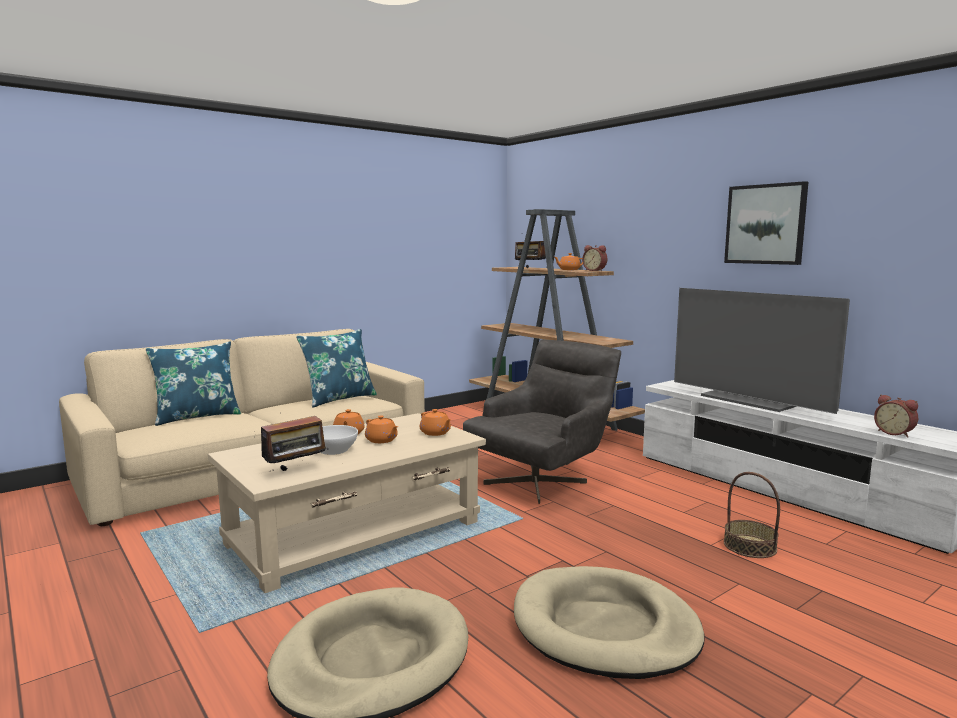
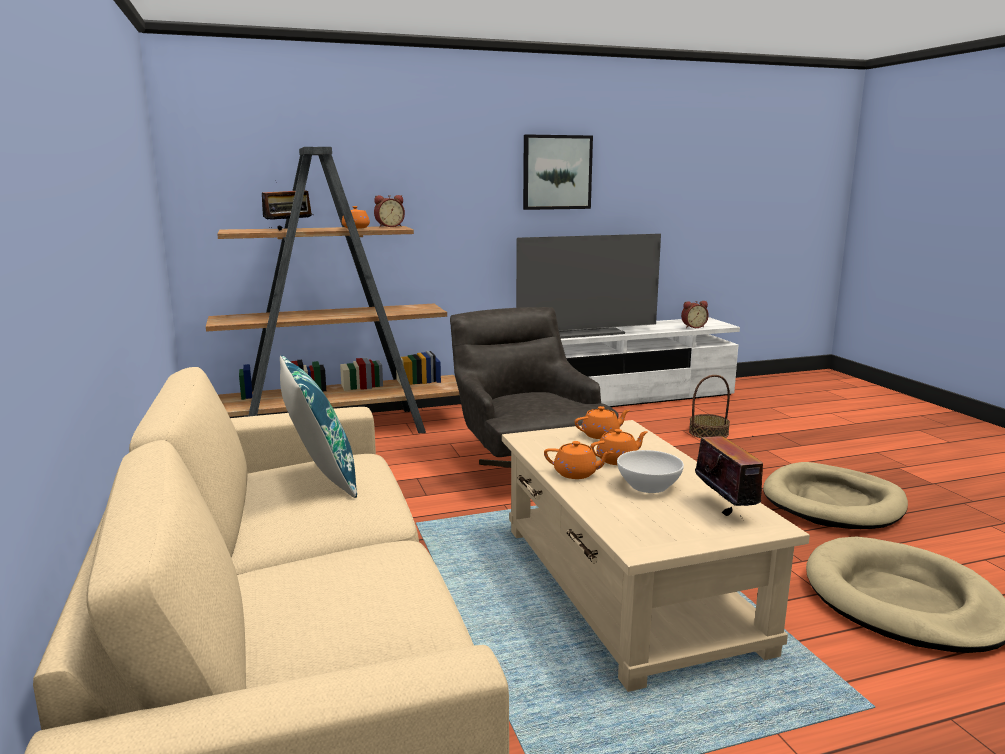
camera: 70 degrees left, 5 degrees up
blue pillow [146,342,241,426] -> none

